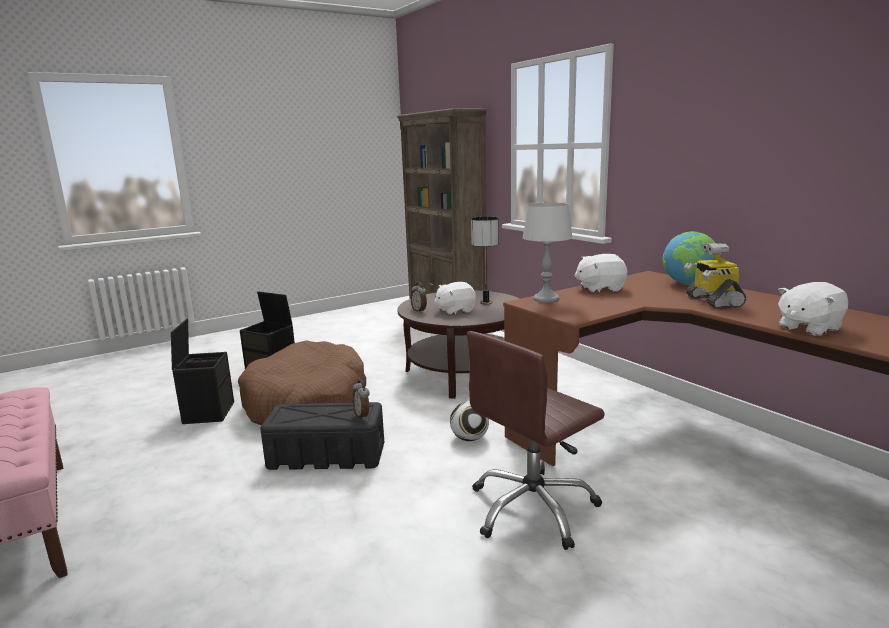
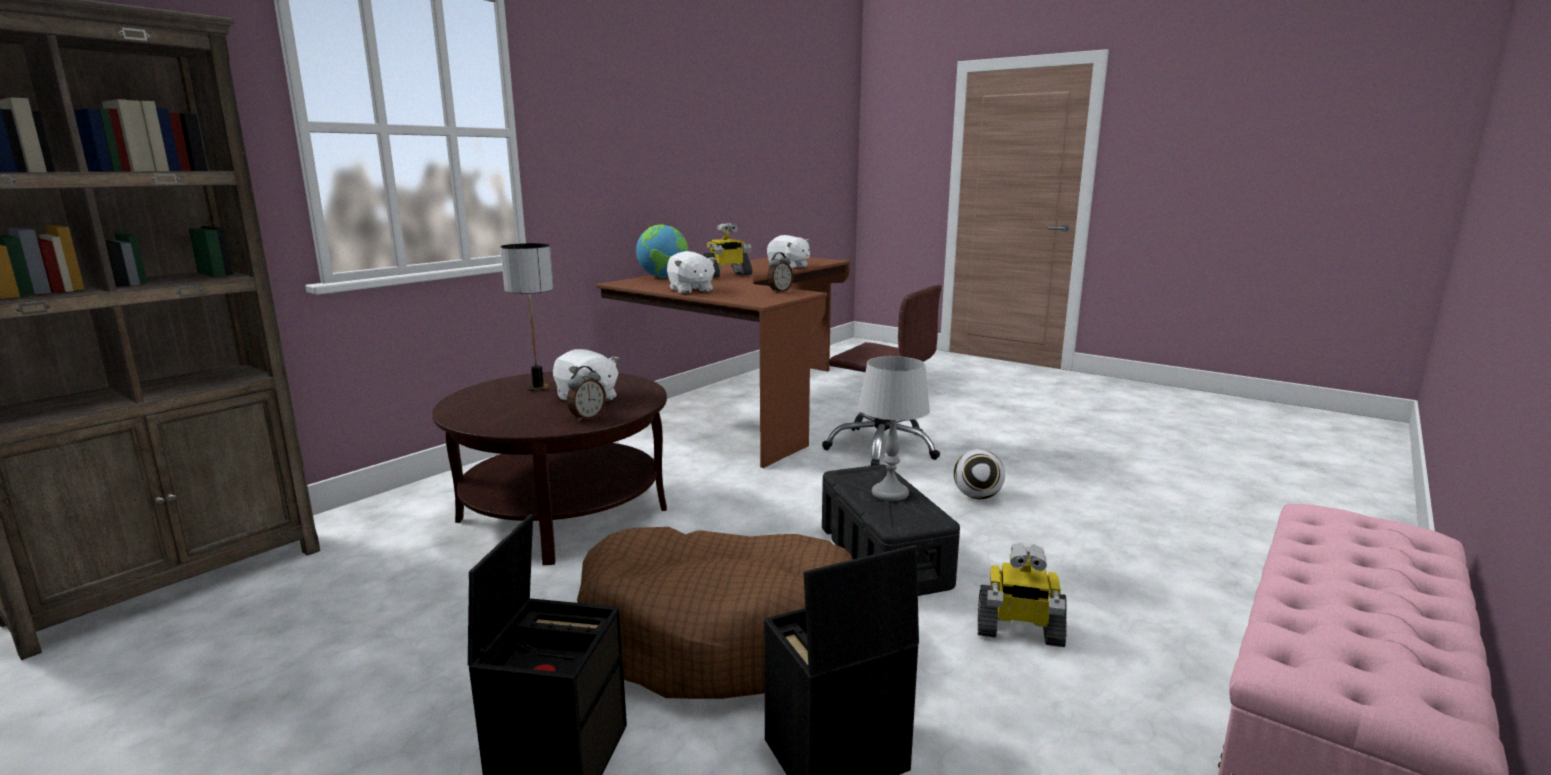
camera: 110 degrees left, 0 degrees up
alarm clock [353,380,370,420] -> alarm clock moved to [767,252,793,293]
football [450,402,489,441] -> football moved to [954,449,1005,499]
grey table lamp [522,202,573,303] -> grey table lamp moved to [858,356,930,501]
none -> toy robot [978,543,1067,647]

